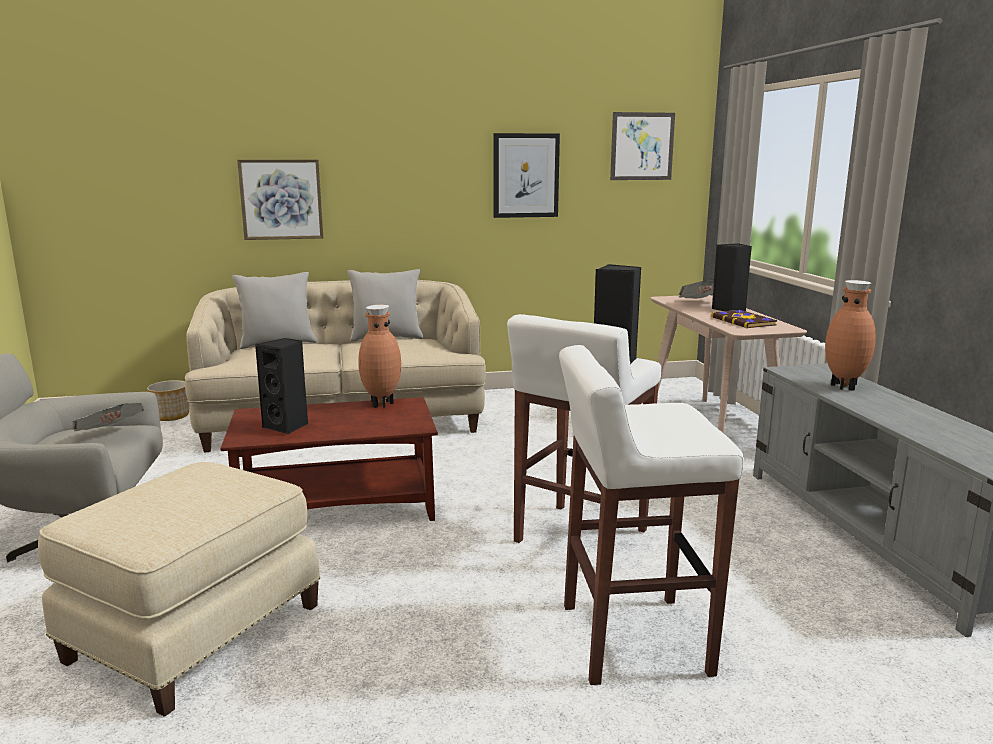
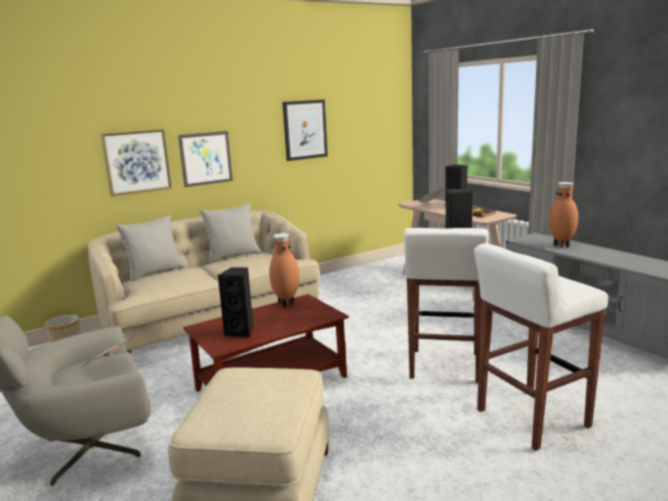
camera: 20 degrees left, 0 degrees up
picture [610,112,675,180] -> picture moved to [178,131,233,187]

